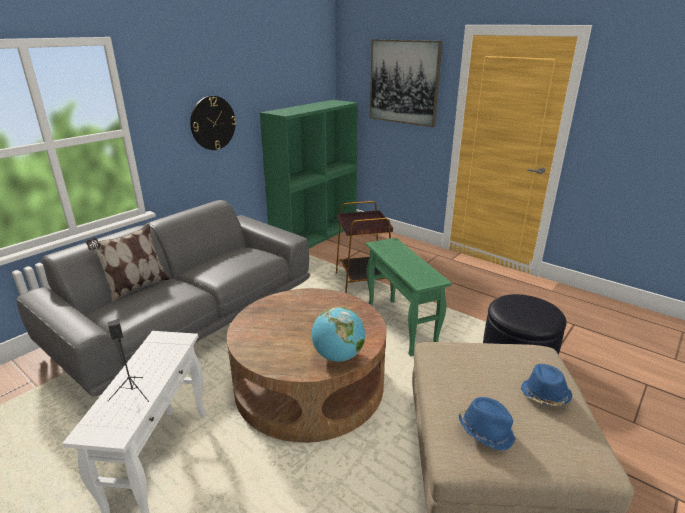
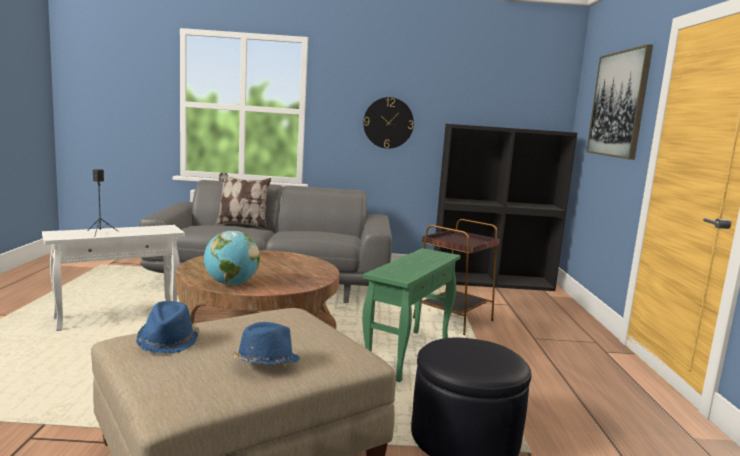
camera: 50 degrees right, 15 degrees down
green bookcase [260,100,358,248] -> black bookcase [434,124,577,291]

